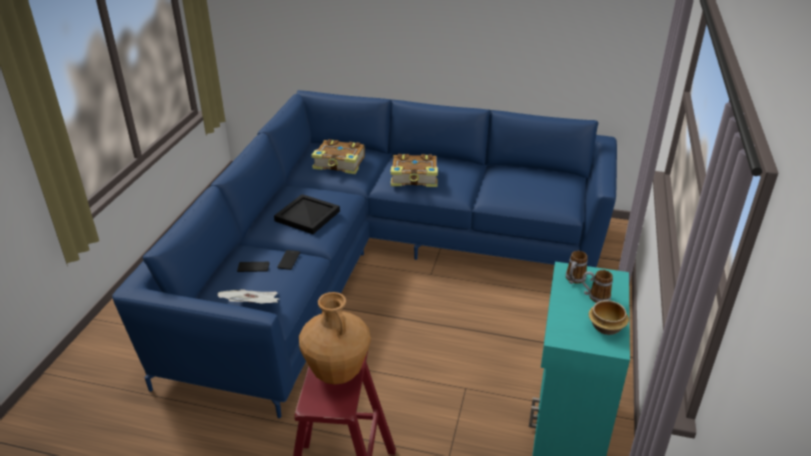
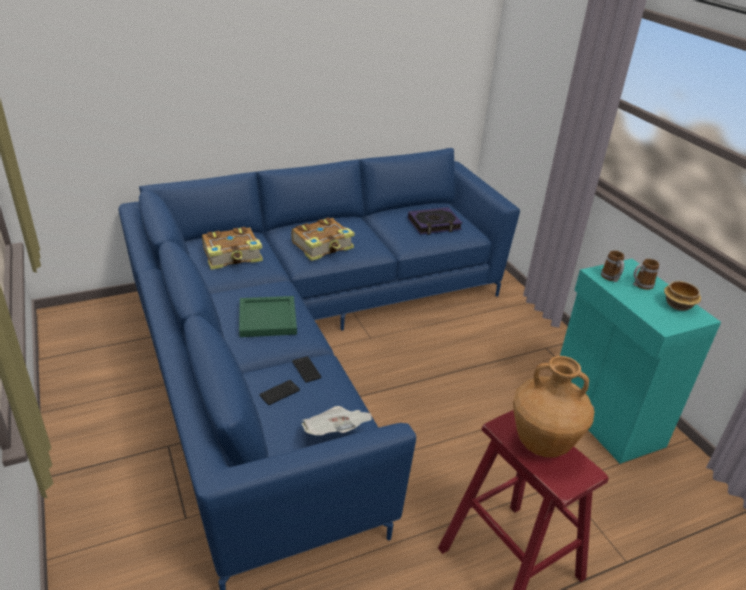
camera: 40 degrees left, 0 degrees up
black tray [274,194,340,234] -> green tray [239,296,297,337]
none -> book [408,207,463,235]

